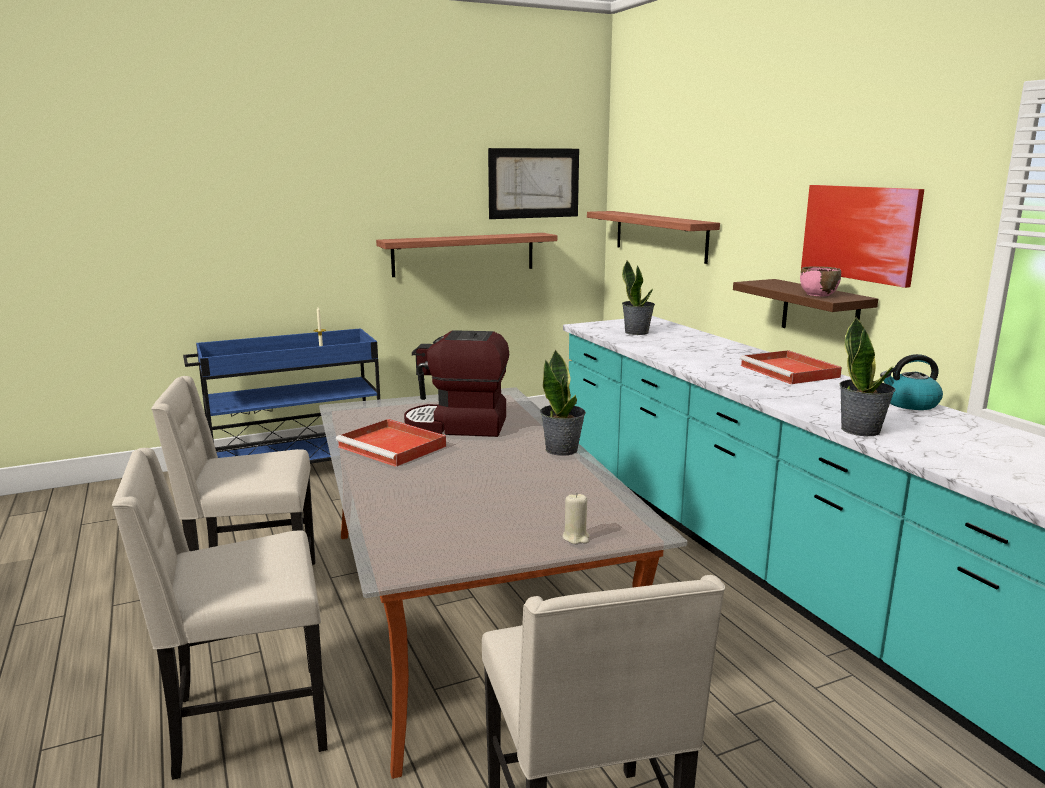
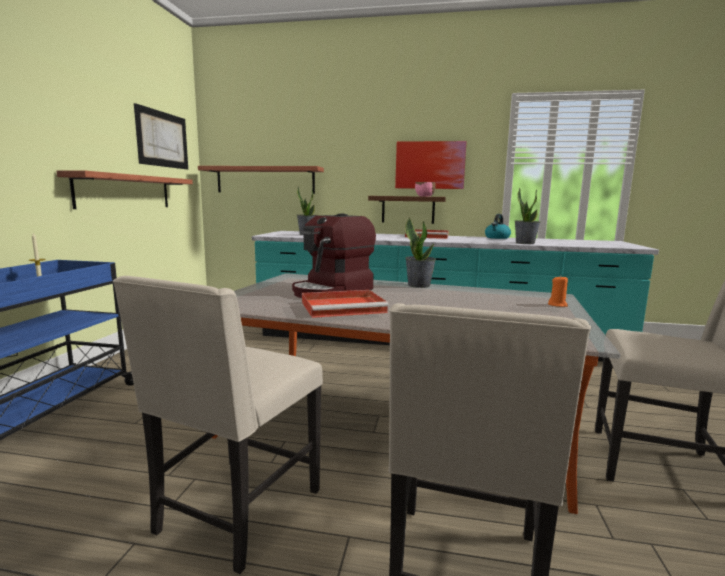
camera: 55 degrees left, 5 degrees down
beige candle [562,493,590,544] -> orange candle [548,276,568,307]

